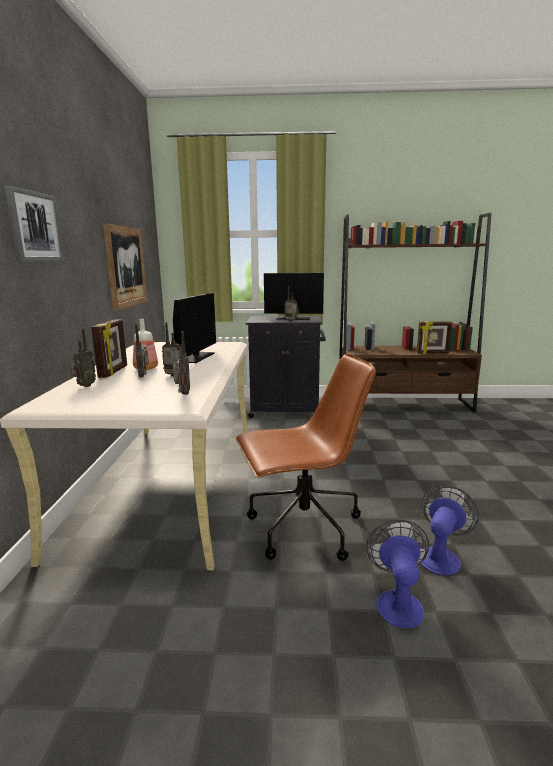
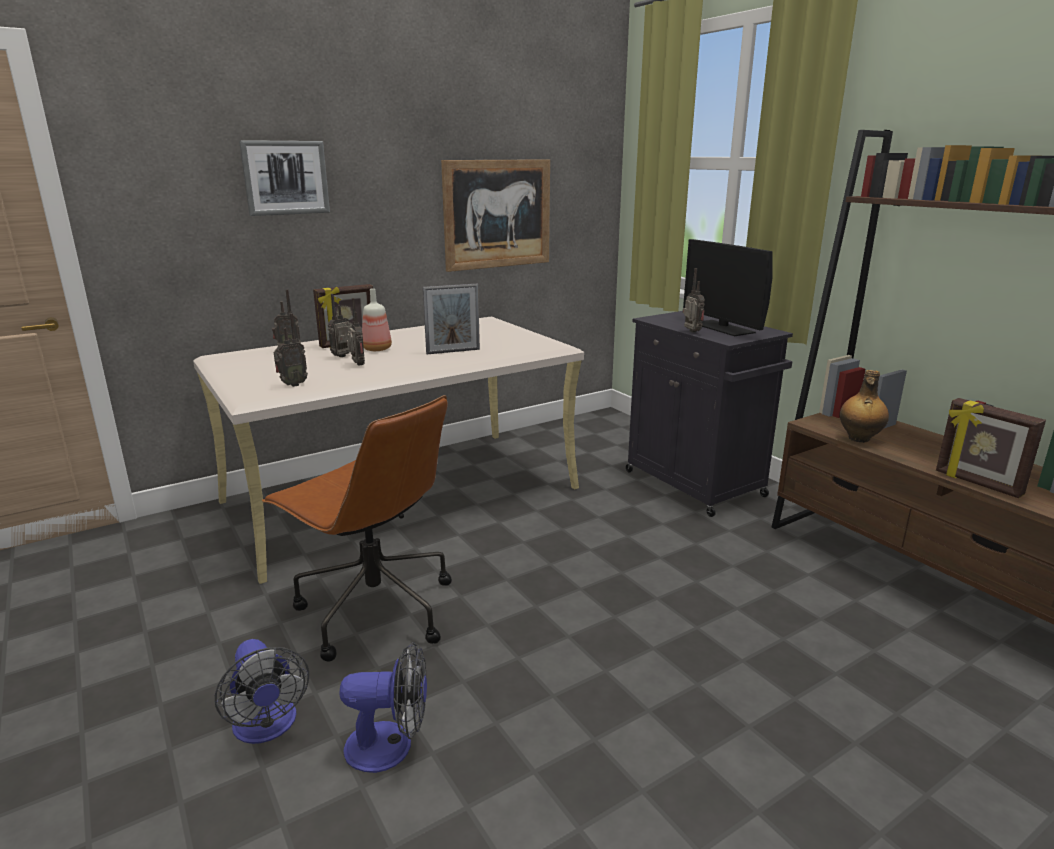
camera: 55 degrees right, 5 degrees up
monitor [173,293,216,363] -> picture frame [423,284,480,354]
fan [366,519,429,628] -> fan turned 90 degrees clockwise [215,639,309,744]
none -> bottle [840,370,889,443]

